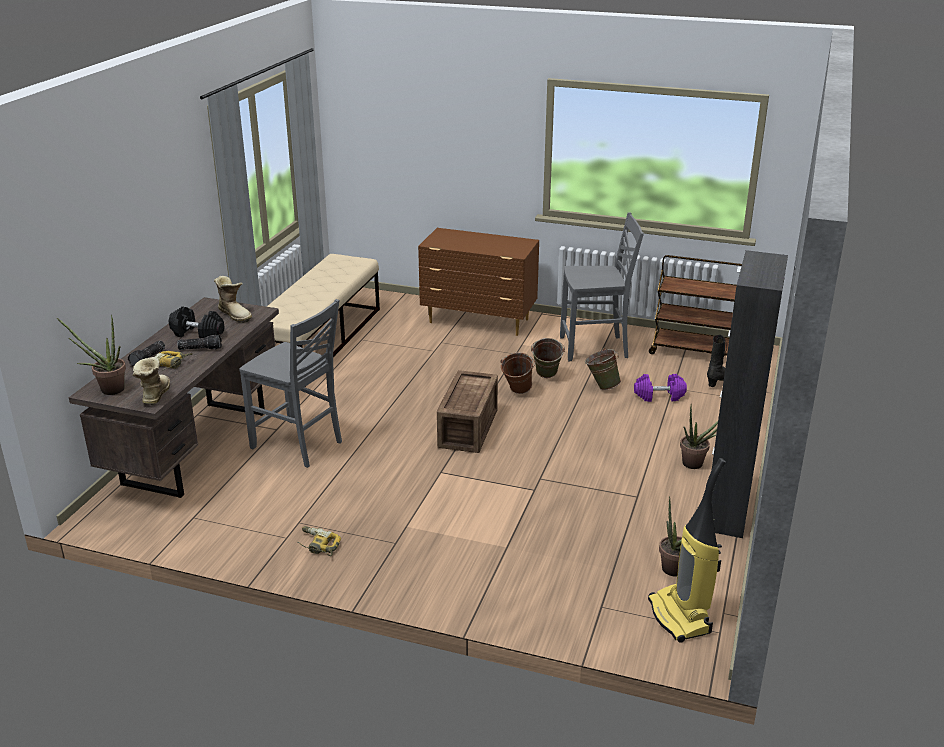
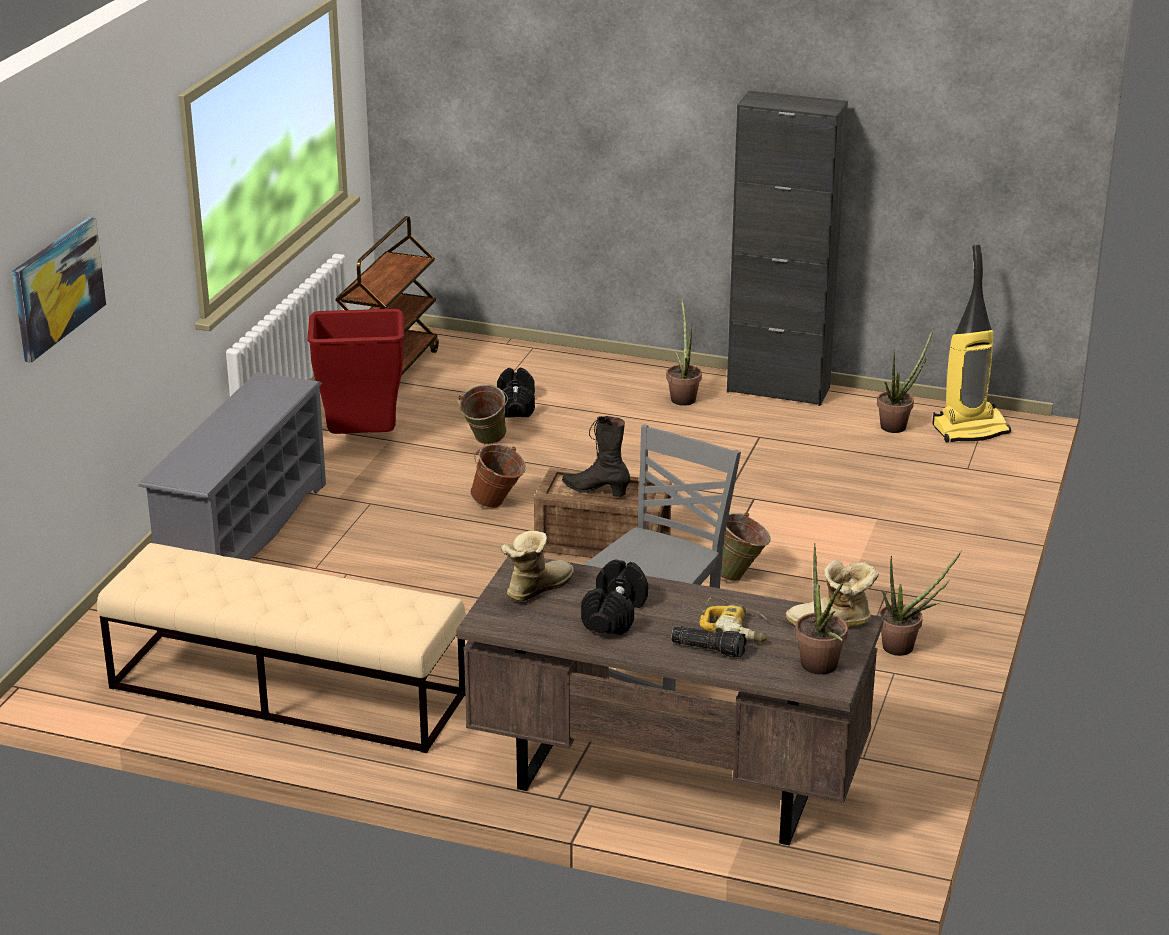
camera: 90 degrees left, 0 degrees up
flashlight [177,335,222,350] -> none
power drill [297,526,341,556] -> potted plant [878,551,961,656]
brown dresser [418,228,539,336] -> grey shoe rack [138,372,326,560]
green bucket [531,338,565,378] -> green bucket moved to [721,512,771,581]
grey chair [560,212,644,361] -> red trash can [307,309,404,434]
purple dumbbell [634,374,687,402] -> black dumbbell [497,368,535,417]
black boot [707,335,727,387] -> black boot moved to [562,416,630,497]
none -> picture [12,217,106,363]

